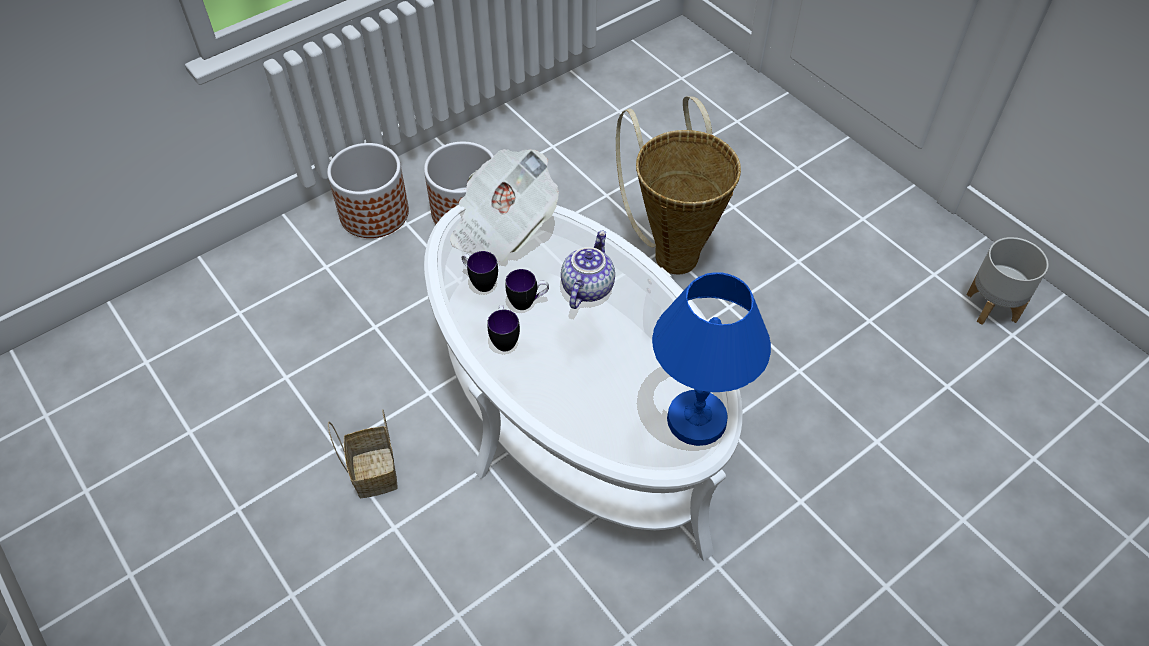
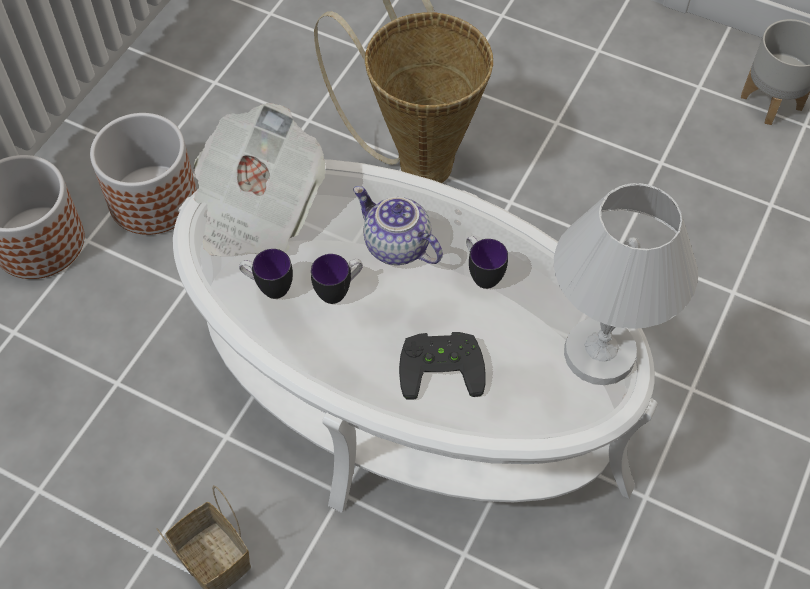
camera: 25 degrees left, 5 degrees up
mug [487,305,520,351] -> mug moved to [466,236,508,289]
teapot [561,231,615,309] -> teapot turned 45 degrees counterclockwise [353,186,443,265]
blue table lamp [652,272,771,446] -> white table lamp [554,183,698,385]
none -> black game controller [399,332,486,400]

